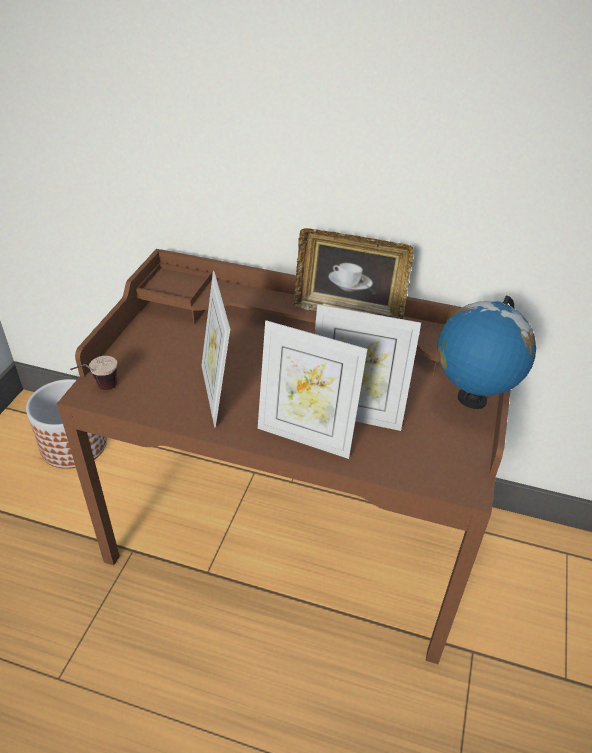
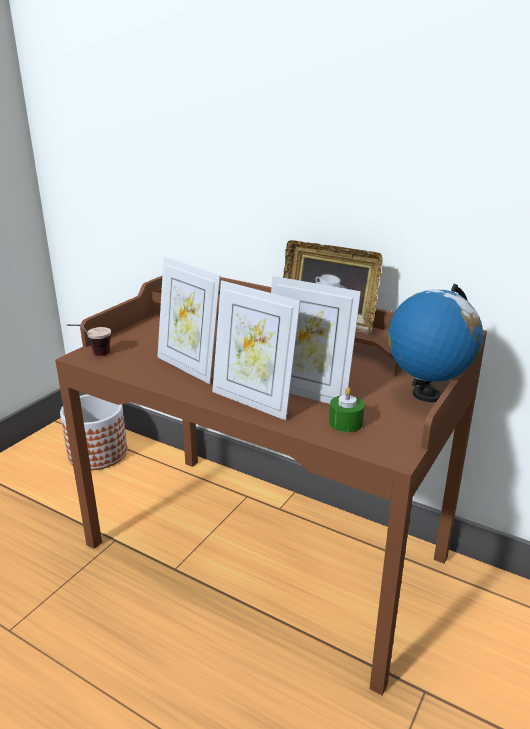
camera: 15 degrees right, 15 degrees down
picture frame [202,271,230,428] -> picture frame turned 45 degrees counterclockwise [157,257,220,384]
none -> green candle [329,387,365,432]

